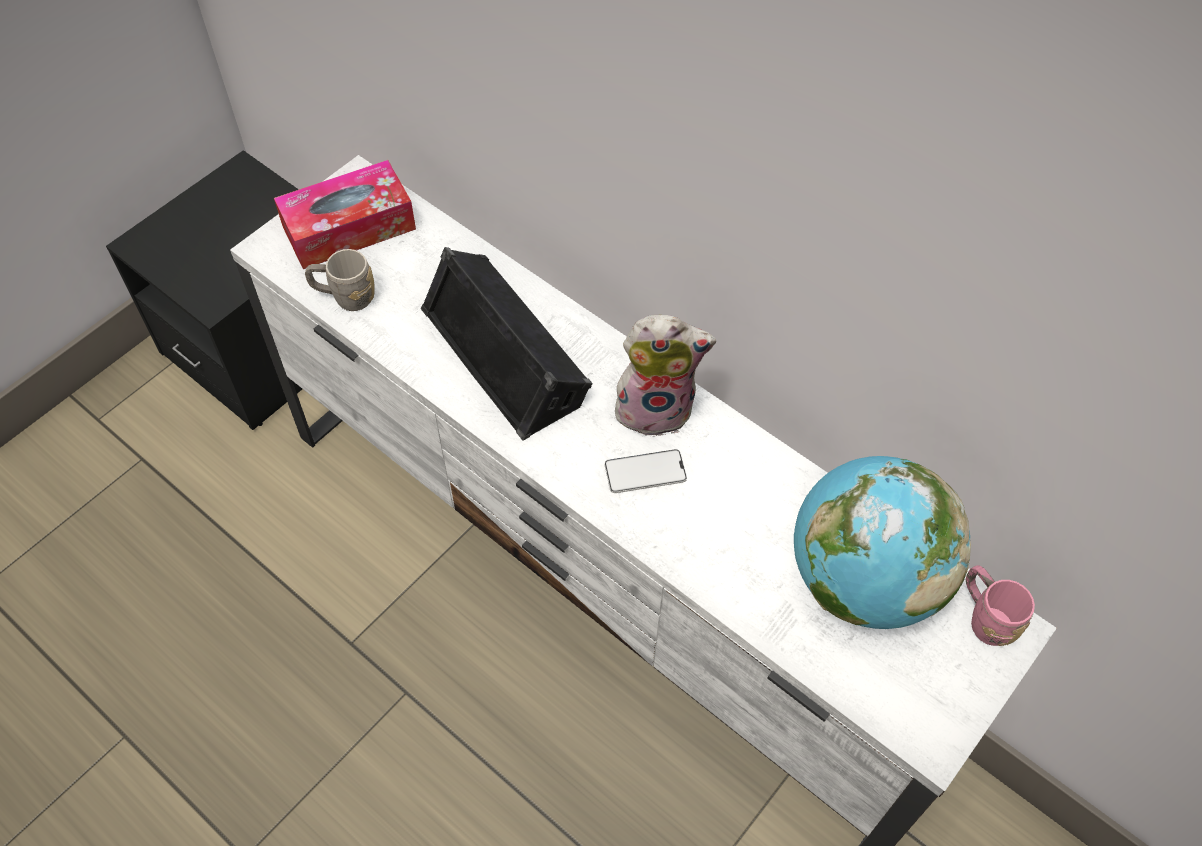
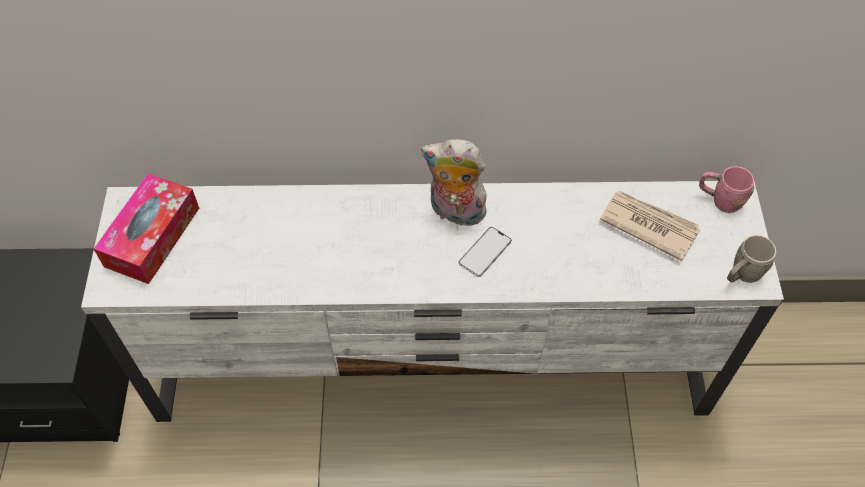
camera: 40 degrees left, 0 degrees up
grey mug [305,249,375,311] -> grey mug moved to [727,235,776,283]
black speaker [421,247,593,441] -> none
plush toy [614,315,716,437] -> plush toy turned 120 degrees counterclockwise [421,139,489,226]
globe [794,456,971,629] -> newspaper [600,191,700,261]

